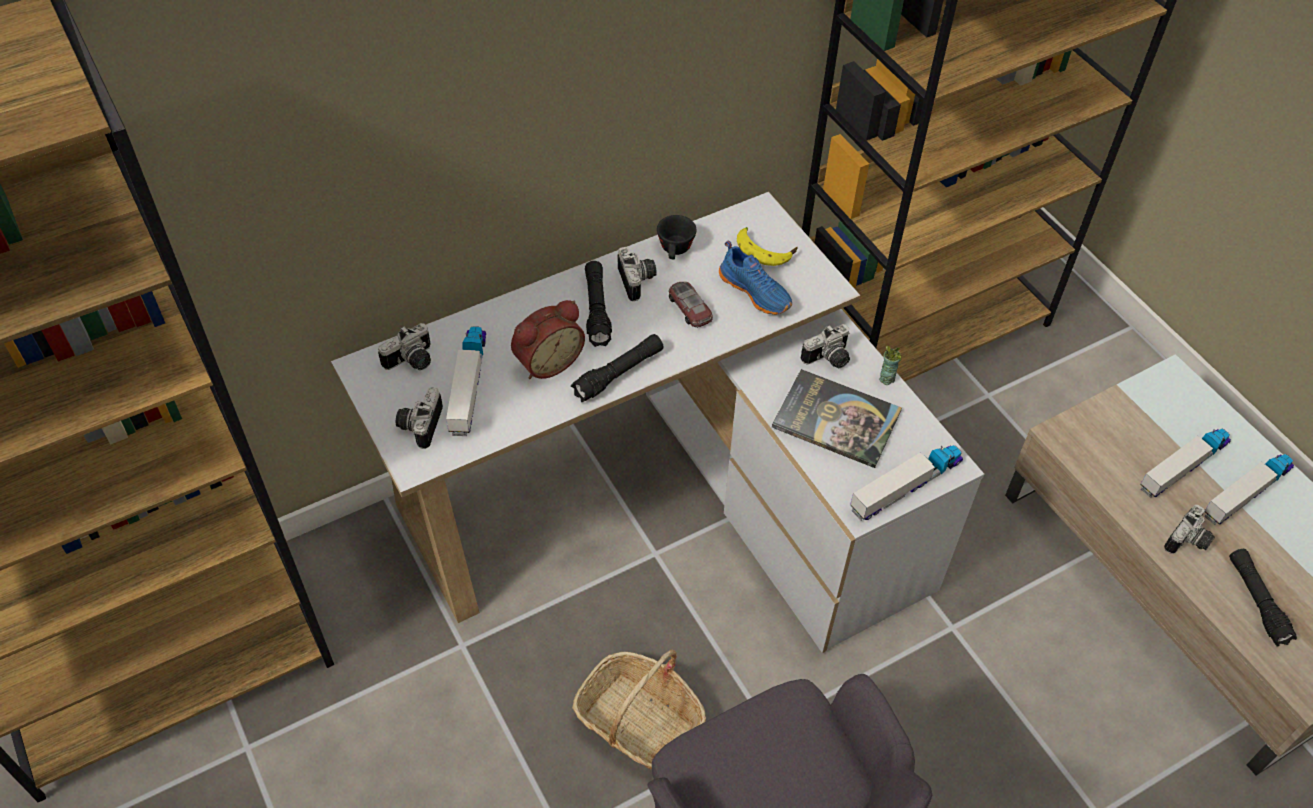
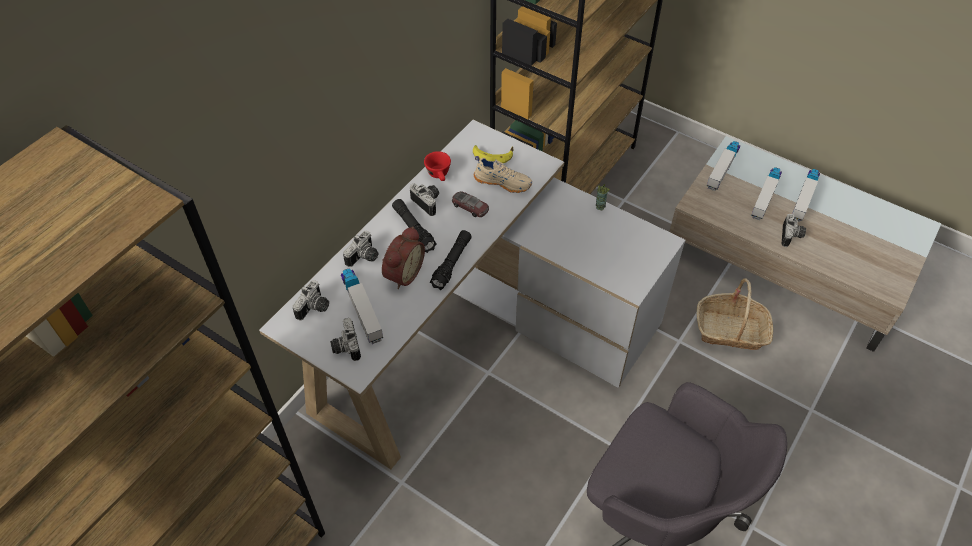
camera: 25 degrees left, 0 degrees up
basket [572,650,706,770] -> basket moved to [697,278,773,350]
black cup [657,215,697,259] -> red cup [424,151,451,181]
blue shoe [719,241,792,315] -> beige shoe [474,156,532,193]
book [772,369,902,468] -> none
camera [801,324,850,368] -> camera moved to [343,231,379,267]
toy truck [851,445,963,521] -> toy truck moved to [707,141,740,191]
black flashlight [1229,549,1297,647] -> none

